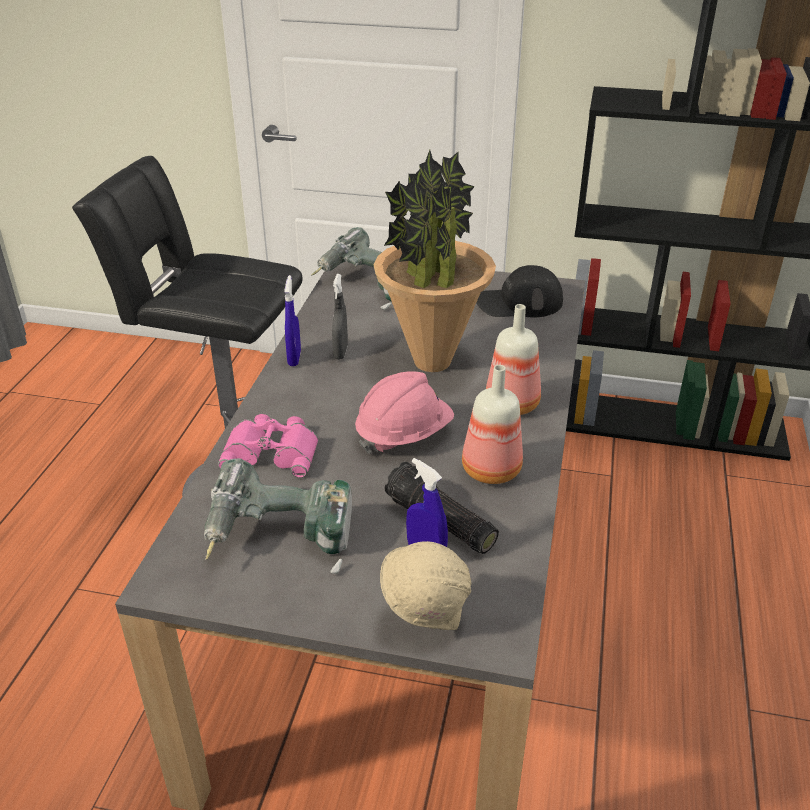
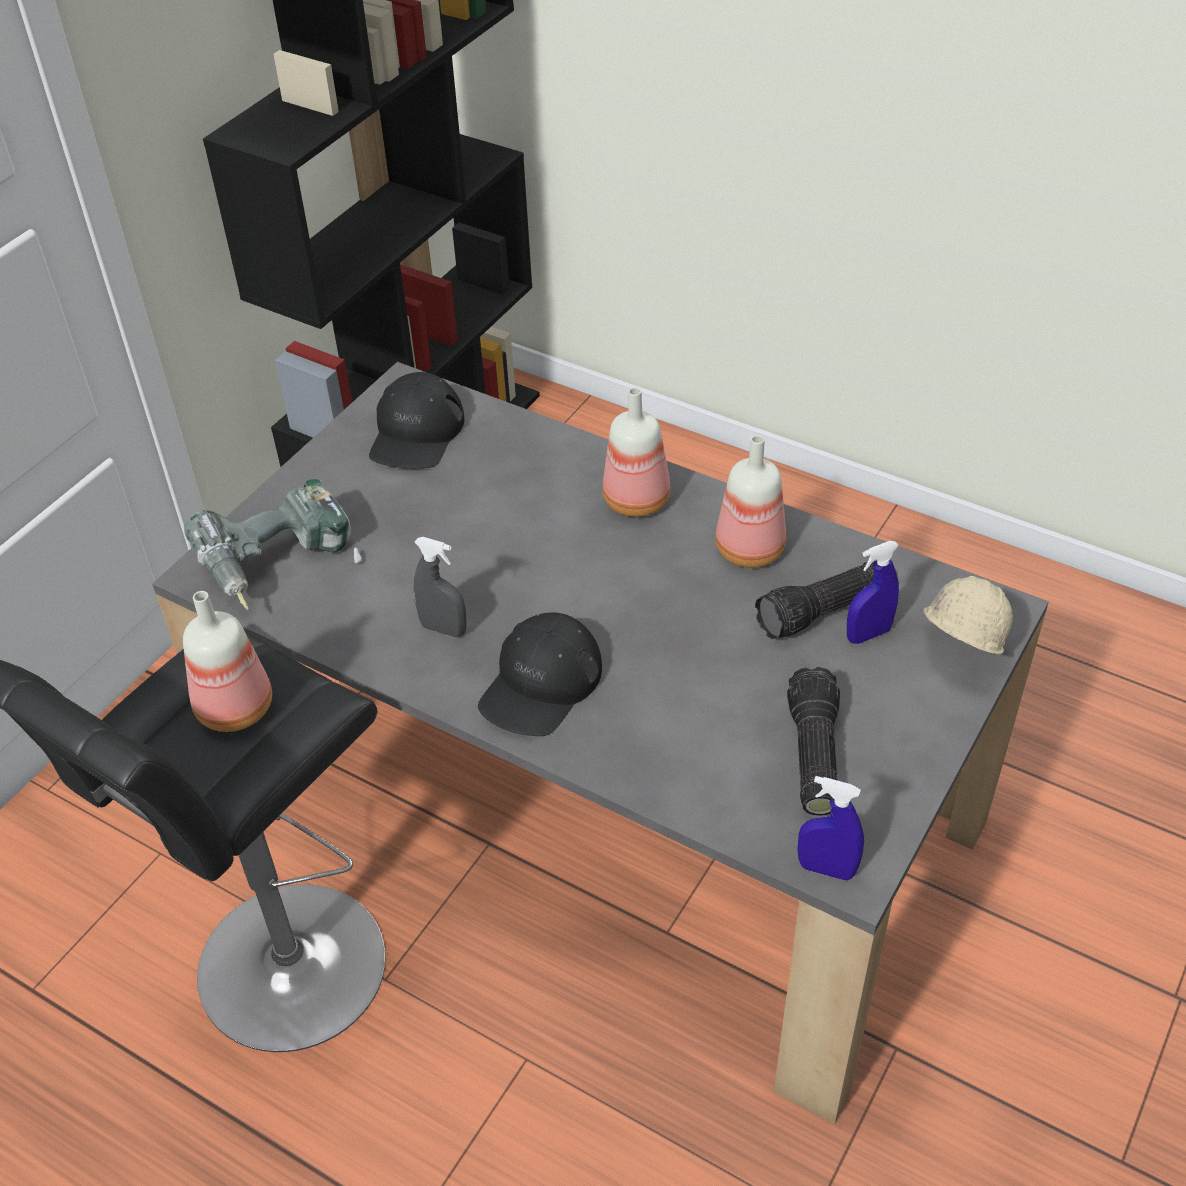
camera: 70 degrees left, 10 degrees up
power drill [204,458,352,574] -> flashlight [787,667,840,816]
pink binoculars [218,414,318,478] -> none
blue spray bottle [284,275,301,366] -> blue spray bottle moved to [797,776,864,881]
pink hard hat [355,371,454,454] -> none
potted plant [374,150,496,372] -> none
none -> bottle [183,591,272,732]
none -> black cap [478,612,602,736]

